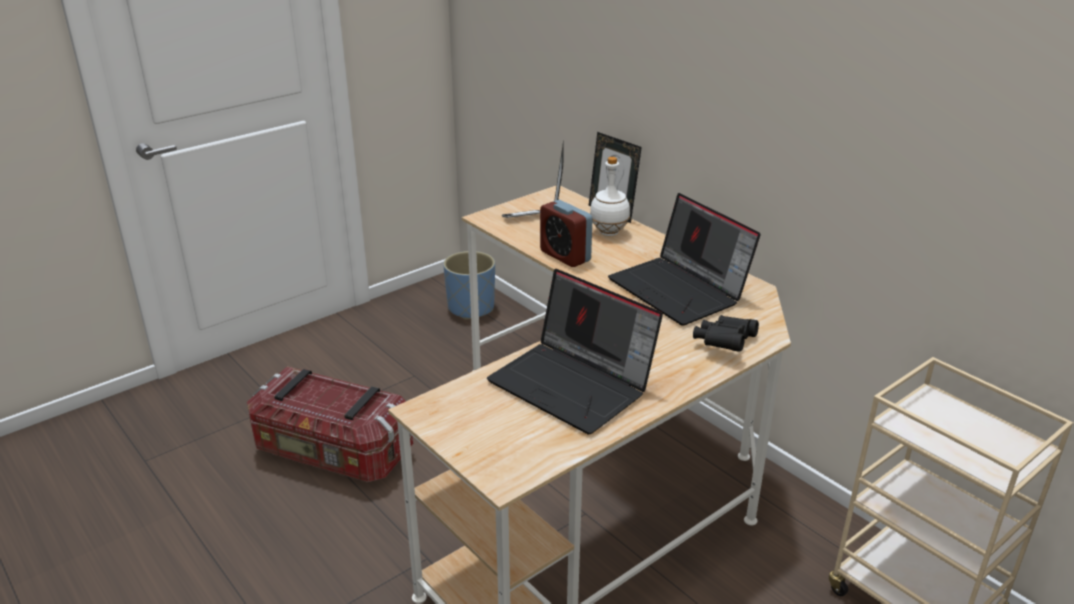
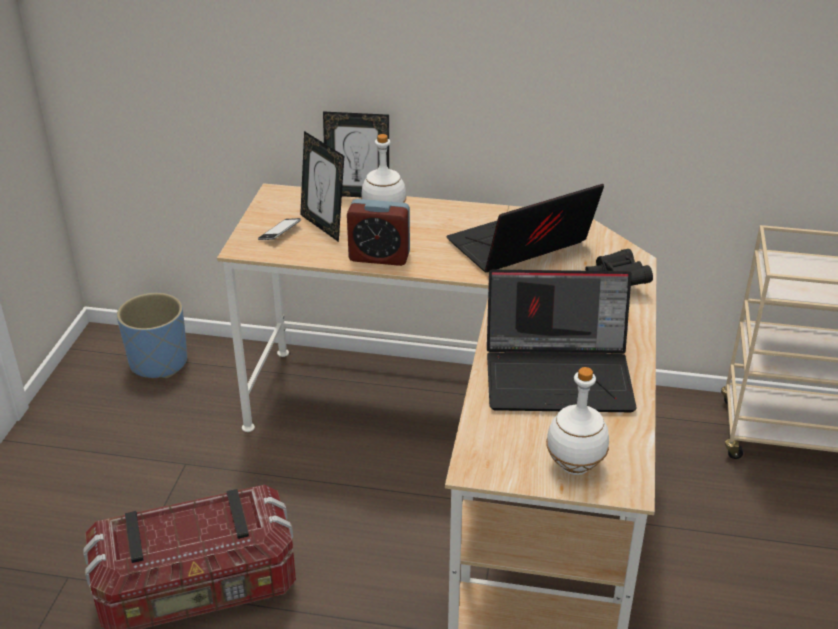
camera: 40 degrees left, 5 degrees up
laptop [608,193,761,326] -> laptop turned 135 degrees clockwise [447,184,604,273]
none -> white bottle [546,367,609,475]

